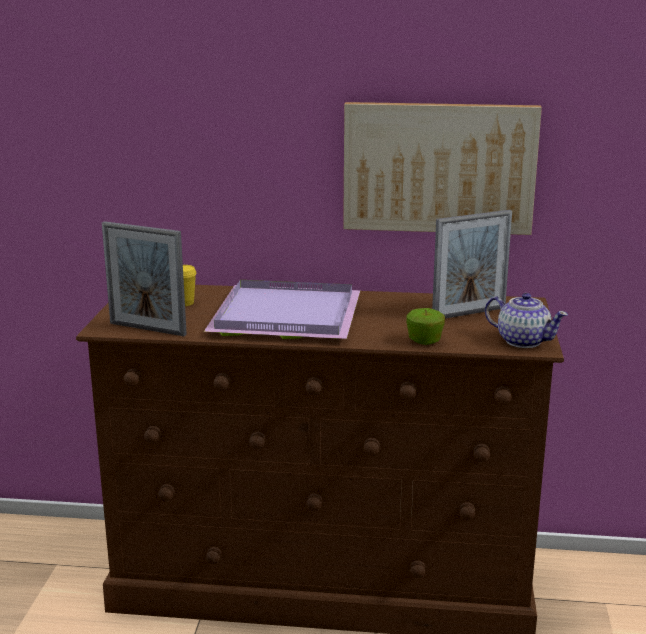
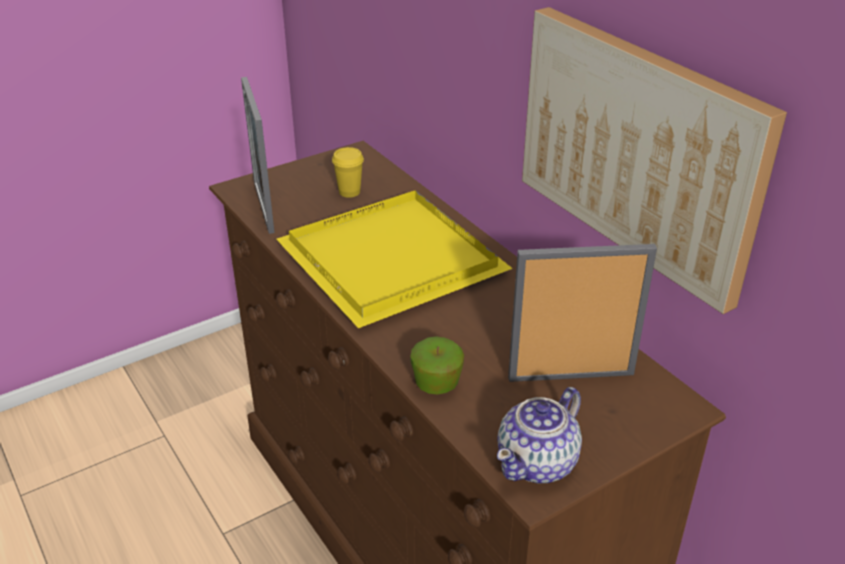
camera: 50 degrees right, 15 degrees up
purple tray [204,280,361,339] -> yellow tray [276,190,513,328]
picture frame [432,210,512,319] -> picture frame turned 150 degrees clockwise [508,244,657,382]
teapot [485,293,568,348] -> teapot turned 45 degrees clockwise [497,387,582,483]

